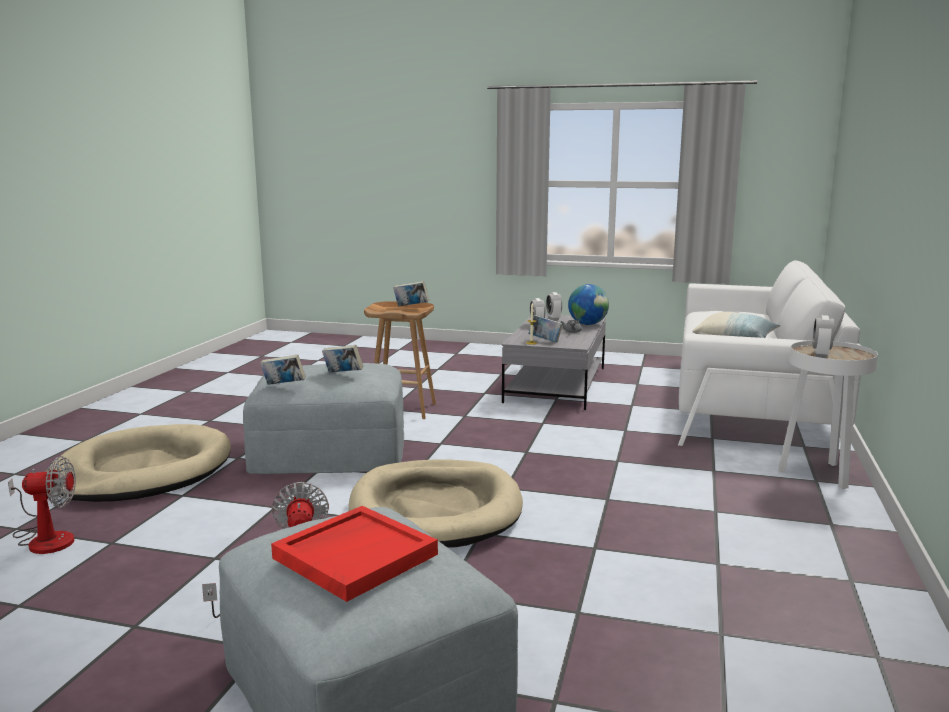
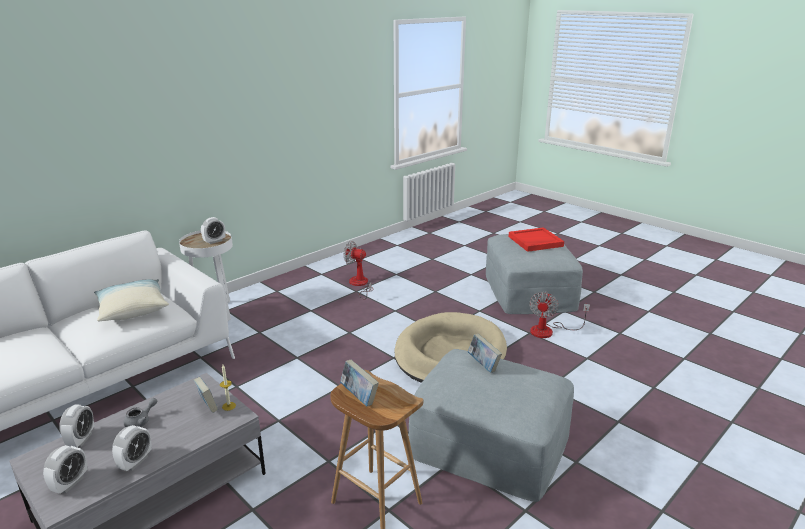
camera: 150 degrees left, 10 degrees up
fan [8,456,76,554] -> fan moved to [344,241,374,300]
beige dog bed [46,424,231,502] -> none
book [260,355,306,385] -> none
globe [568,284,609,325] -> alarm clock [59,404,94,447]

